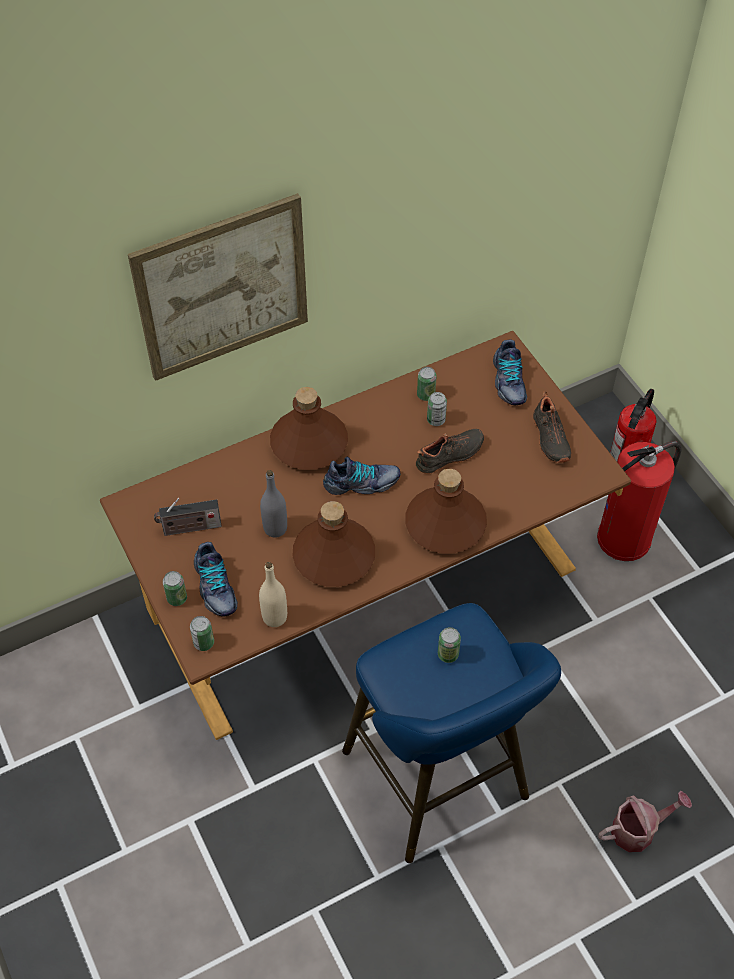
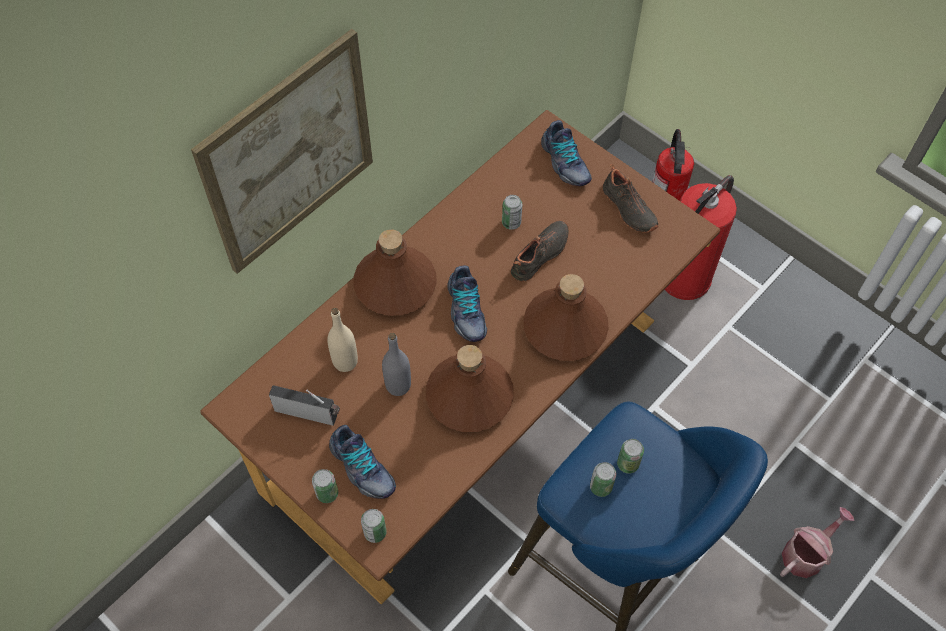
camera: 20 degrees left, 5 degrees up
radio [154,498,222,536] -> radio turned 135 degrees counterclockwise [269,385,340,426]
beige bottle [259,562,287,627] -> beige bottle moved to [327,308,358,372]
shoe [323,457,400,495] -> shoe turned 105 degrees clockwise [448,265,487,342]
can [417,367,437,401] -> can moved to [590,462,616,497]

